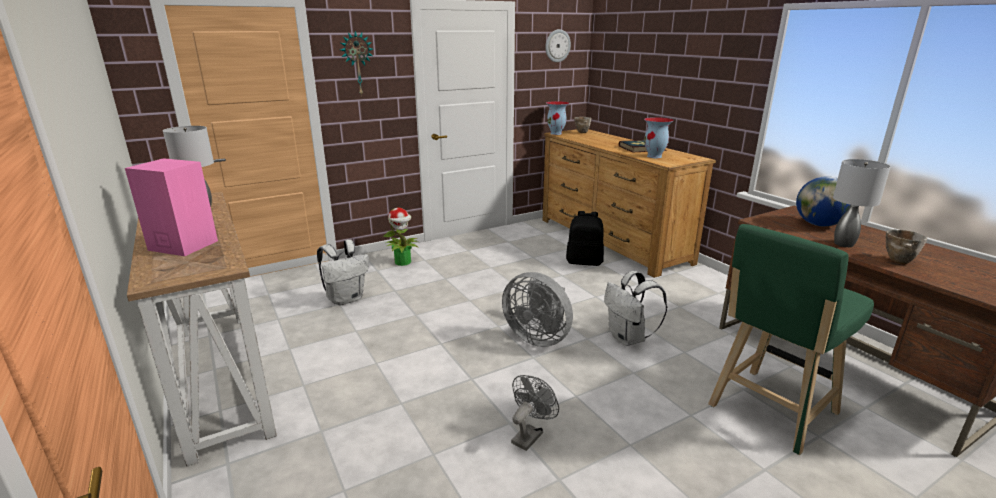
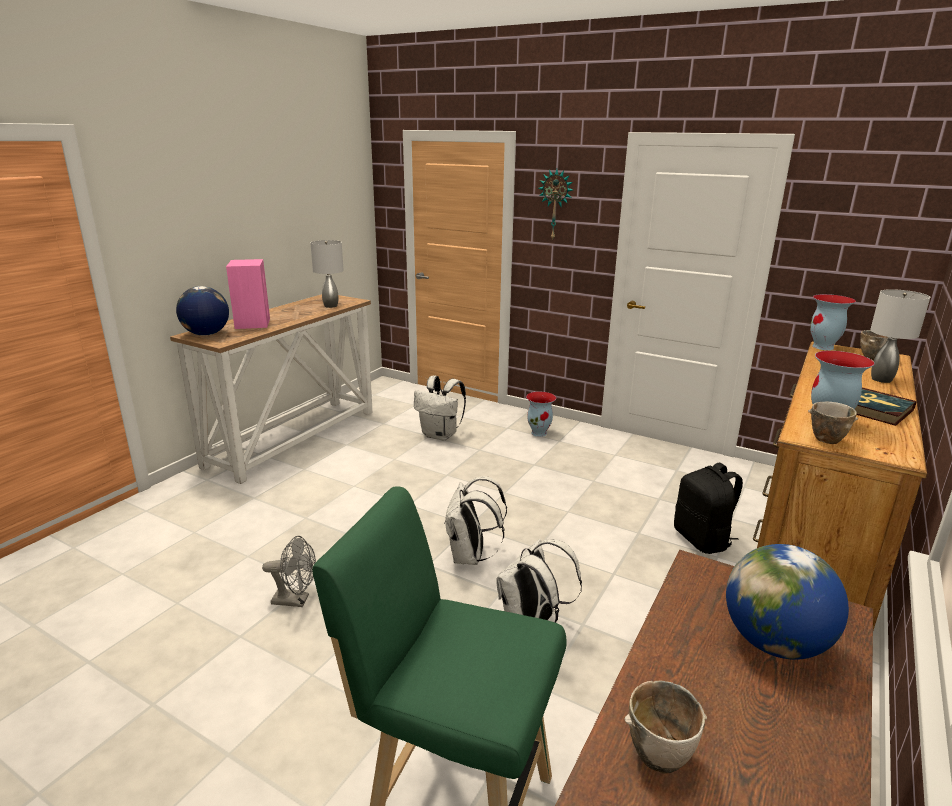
camera: 60 degrees right, 0 degrees up
potted plant [383,208,419,266] -> vase [526,392,556,437]
grey fan [502,272,573,347] -> white backpack [444,476,507,565]
wall clock [545,29,571,62] -> none
grey table lamp [833,159,891,247] -> grey table lamp moved to [870,289,930,383]
none -> globe [176,286,229,335]
none -> bowl [808,402,858,444]

